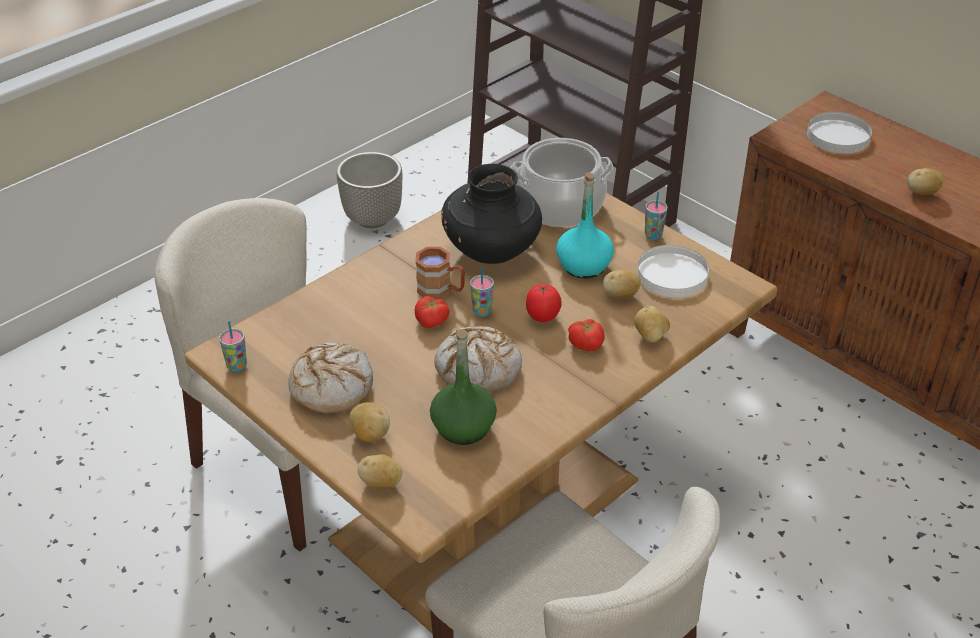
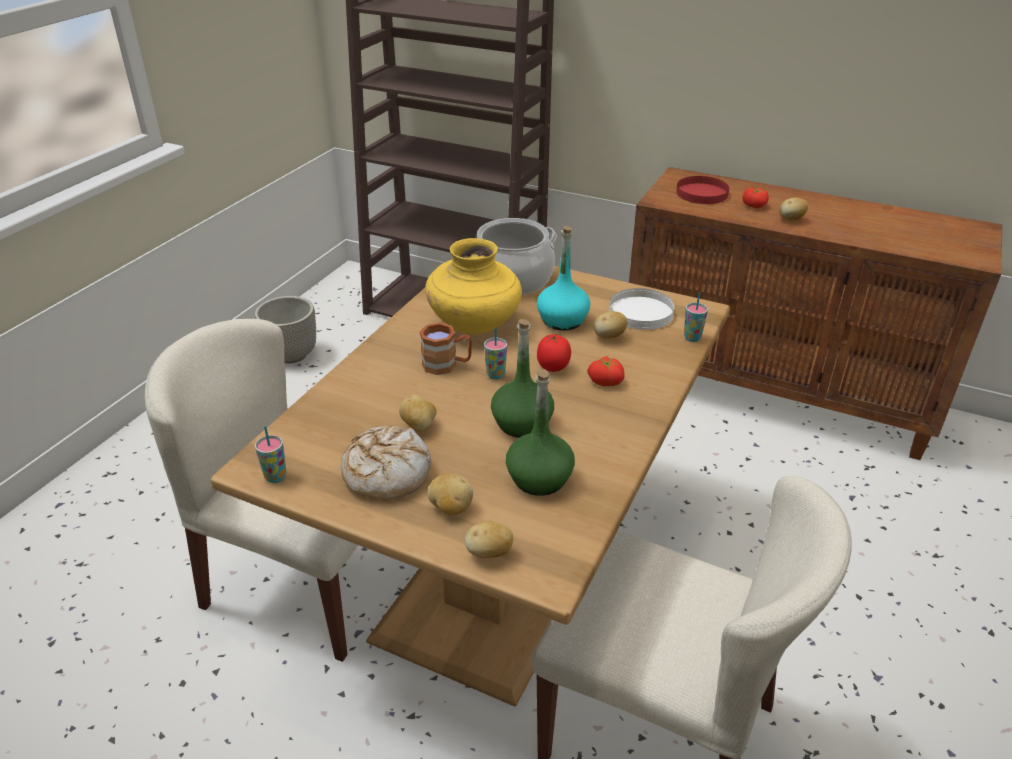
camera: 20 degrees left, 5 degrees down
tomato [415,296,450,328] -> tomato moved to [743,187,769,208]
bread [434,326,522,392] -> green bottle [491,319,554,438]
black vase [441,164,542,264] -> yellow vase [425,238,522,335]
potato [634,306,670,342] -> potato moved to [399,395,437,432]
cup [645,192,668,240] -> cup moved to [684,292,708,342]
white plate [807,112,872,153] -> red plate [676,176,729,204]

